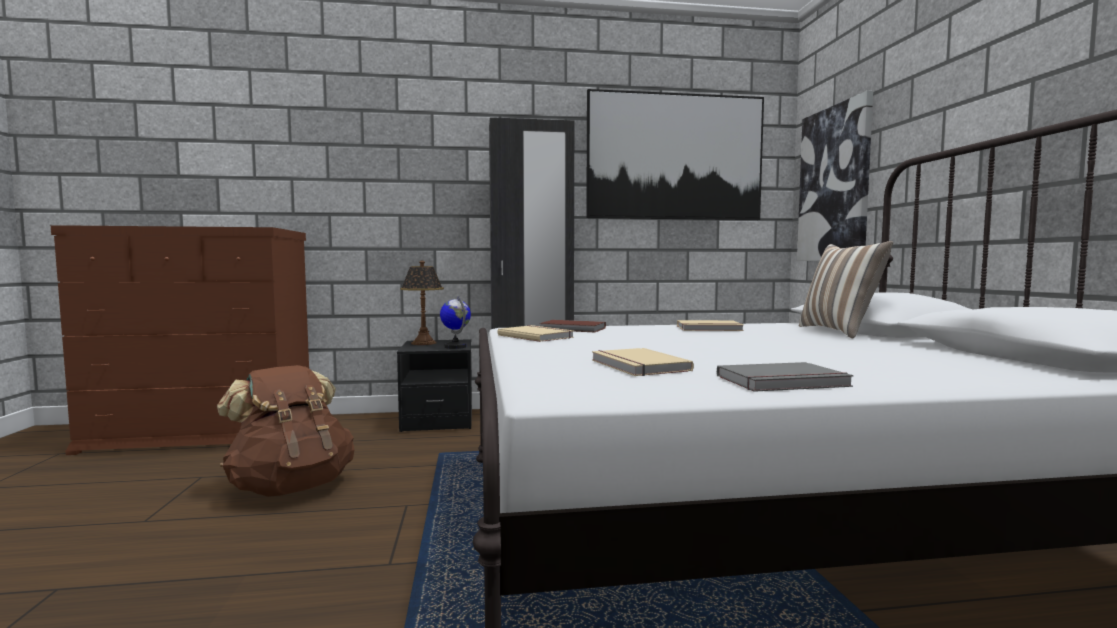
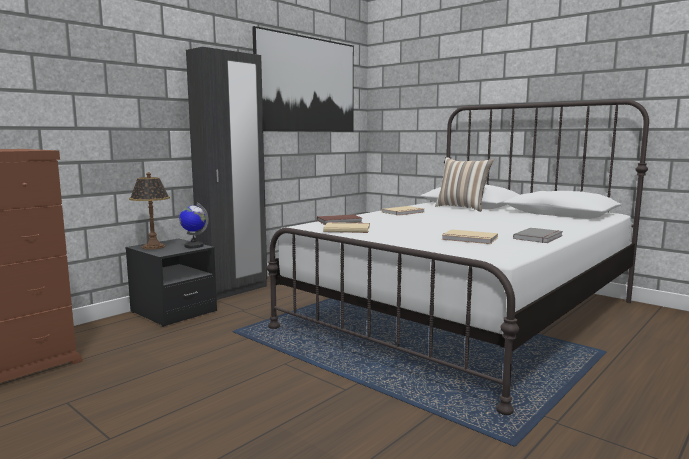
camera: 40 degrees left, 5 degrees up
brown backpack [217,365,354,497] -> none
picture [797,91,873,261] -> none

